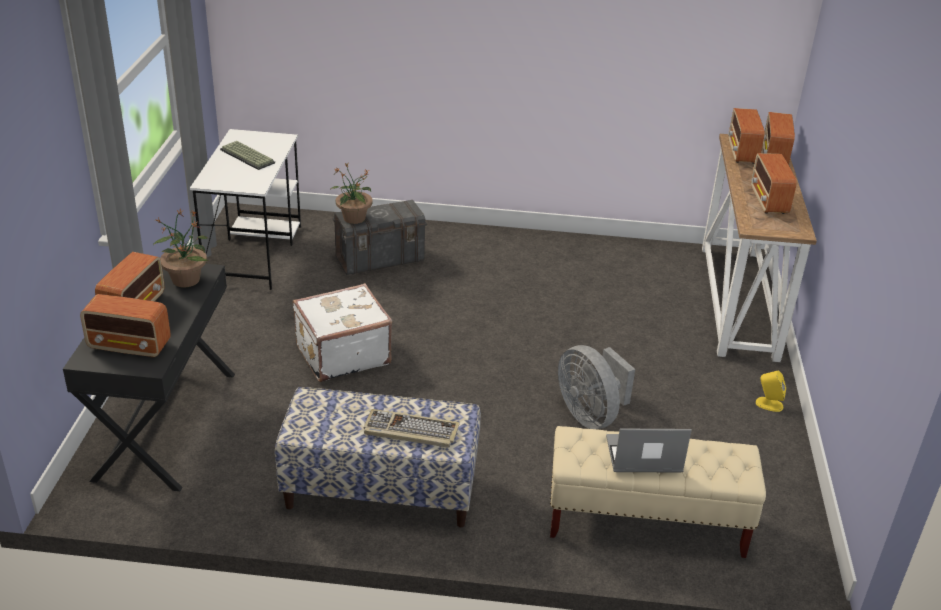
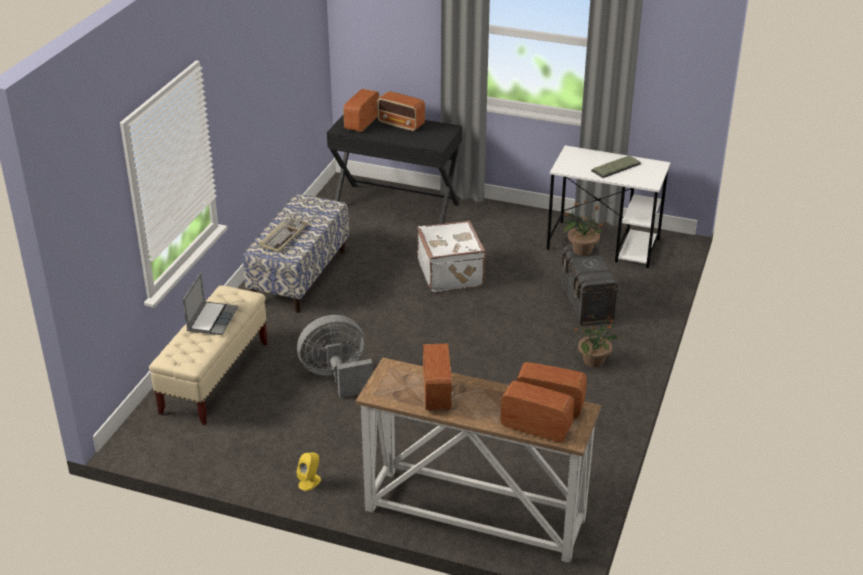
camera: 105 degrees right, 0 degrees up
potted plant [153,209,209,288] -> potted plant moved to [574,315,620,368]
radio [751,153,797,214] -> radio turned 75 degrees clockwise [423,344,453,411]

